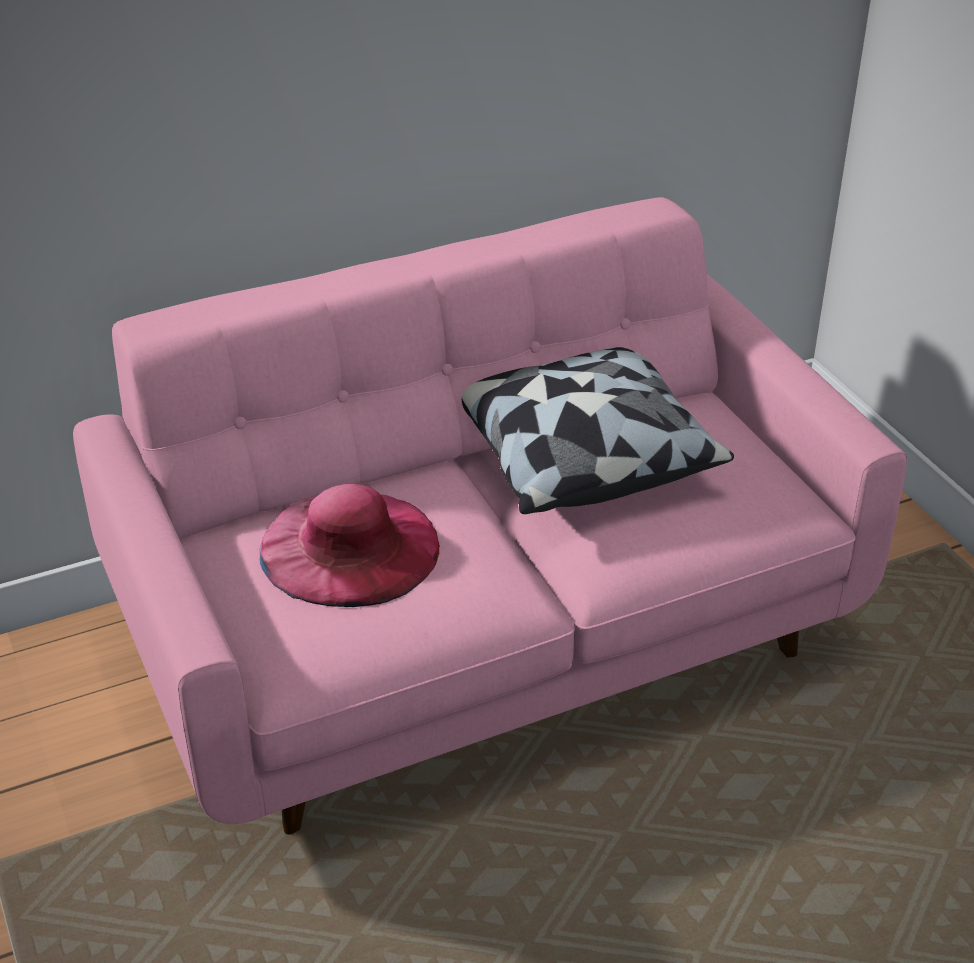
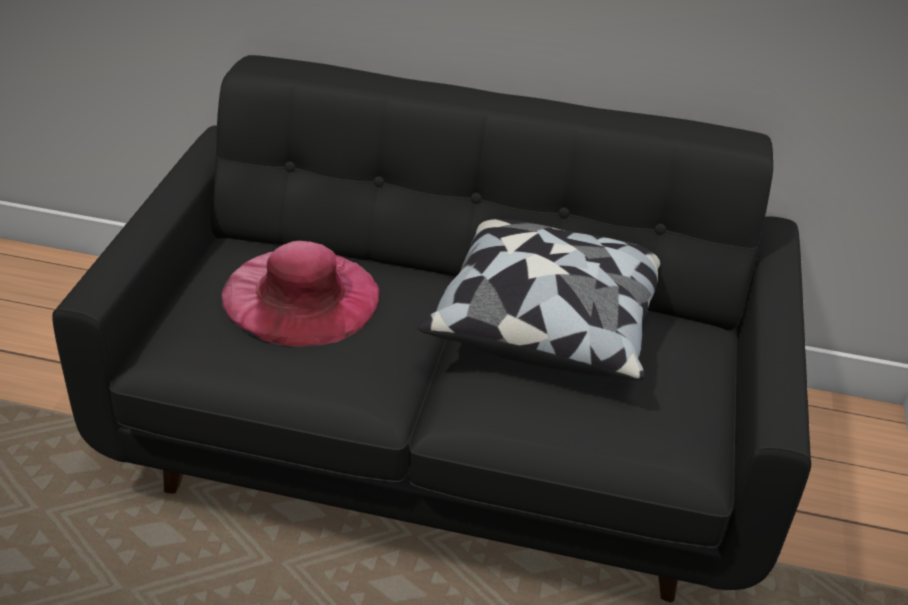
camera: 35 degrees right, 0 degrees up
pink sofa [73,197,907,835] -> black sofa [52,55,811,602]

